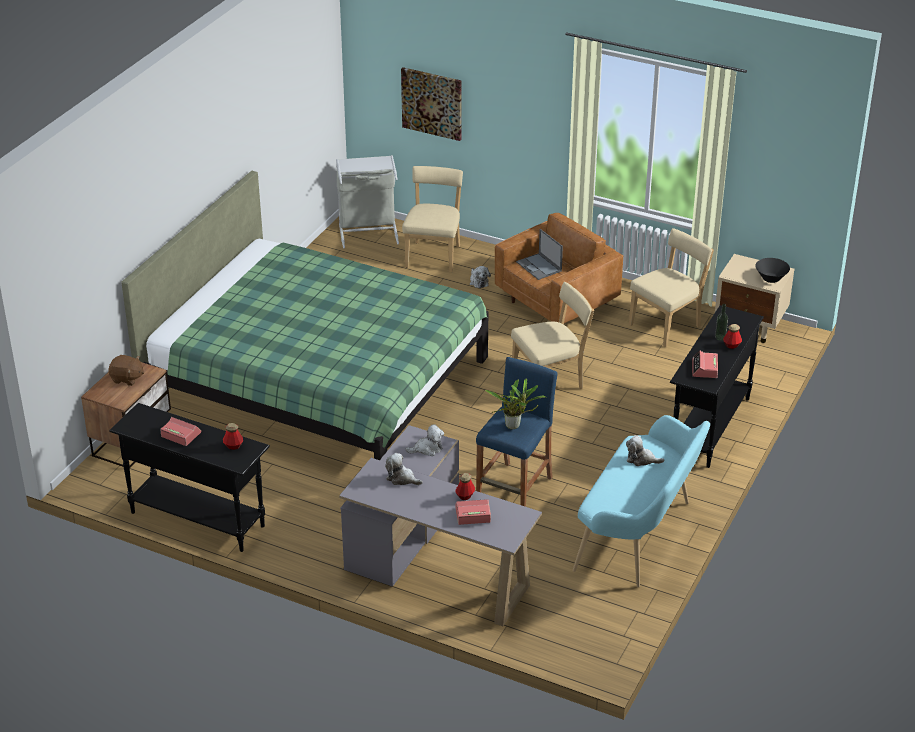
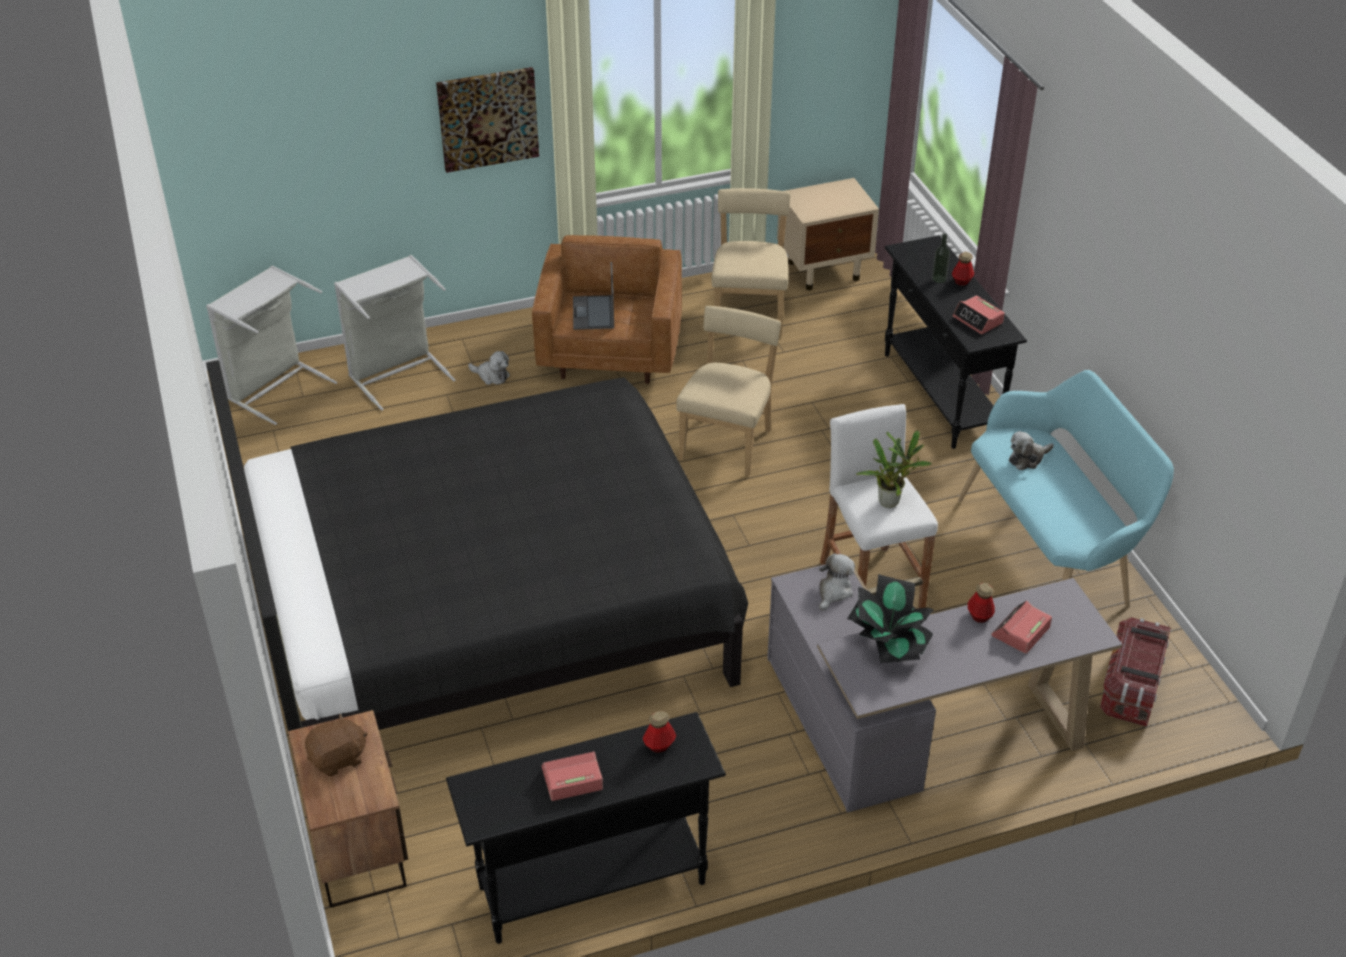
camera: 45 degrees left, 5 degrees up
green bed [121,170,488,460] -> black bed [206,360,748,731]
plush toy [385,453,423,485] -> potted plant [847,574,934,663]
picture [401,67,462,141] -> picture moved to [436,67,539,173]
beige chair [402,166,463,272] -> grey laundry basket [334,255,455,411]
blue stool [476,357,557,507] -> white stool [820,404,938,608]
laptop [516,229,563,280] -> laptop turned 75 degrees clockwise [573,262,614,330]
black bowl [755,258,790,283] -> none
none -> storage box [1100,617,1171,727]

